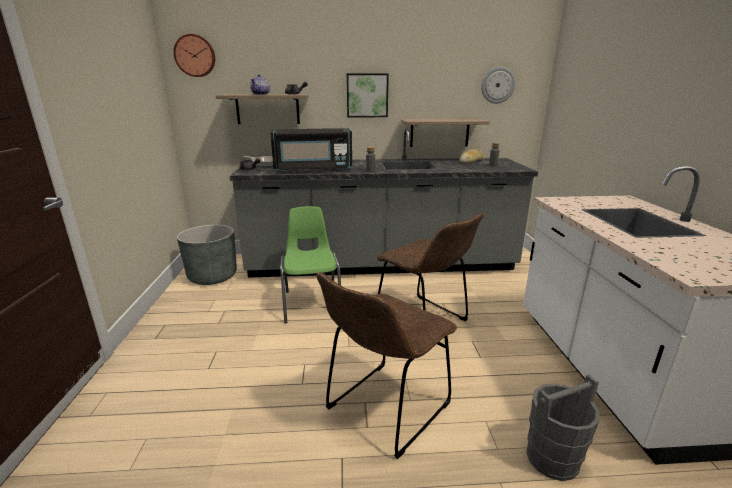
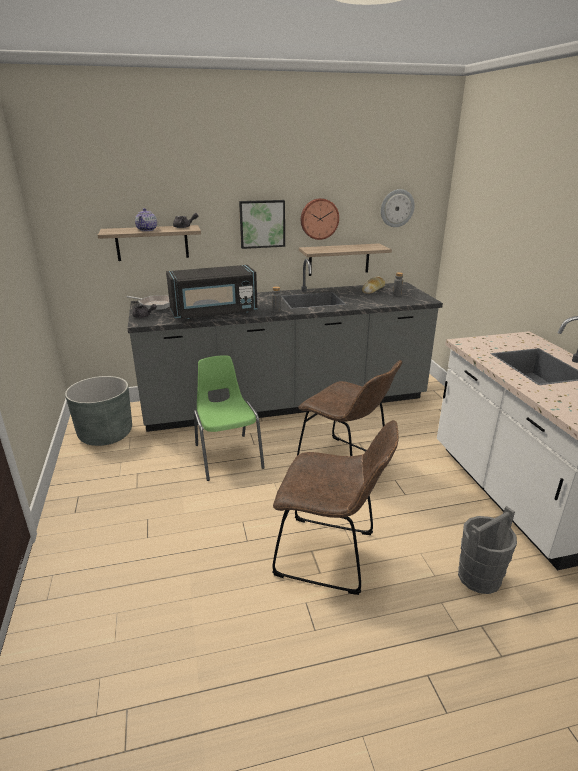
camera: 10 degrees left, 5 degrees up
wall clock [174,34,215,77] -> wall clock moved to [301,198,339,240]
brown chair [316,272,457,459] -> brown chair turned 105 degrees counterclockwise [272,420,399,595]

